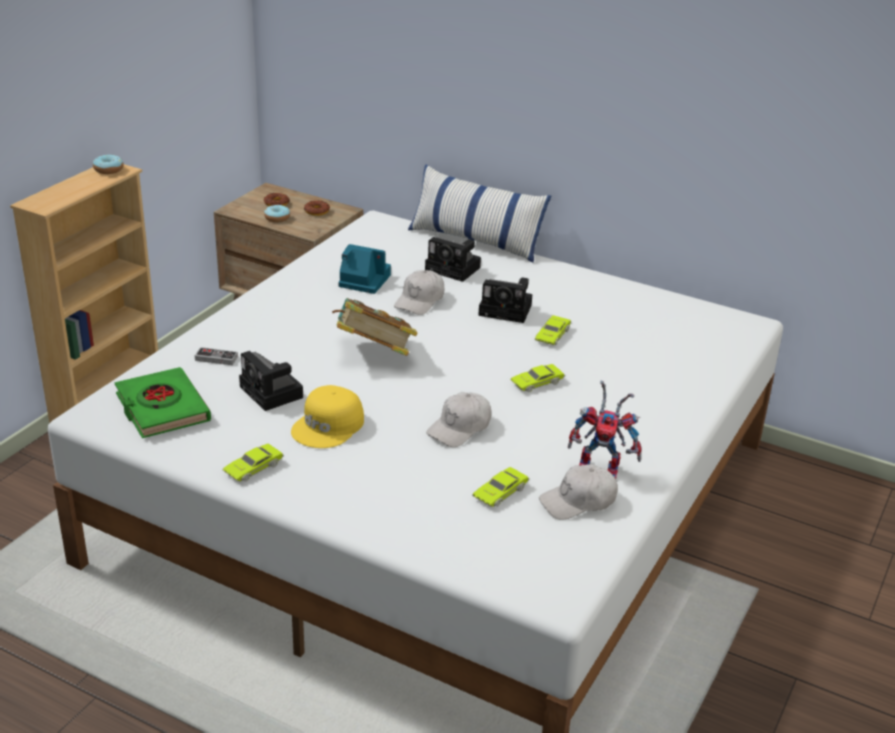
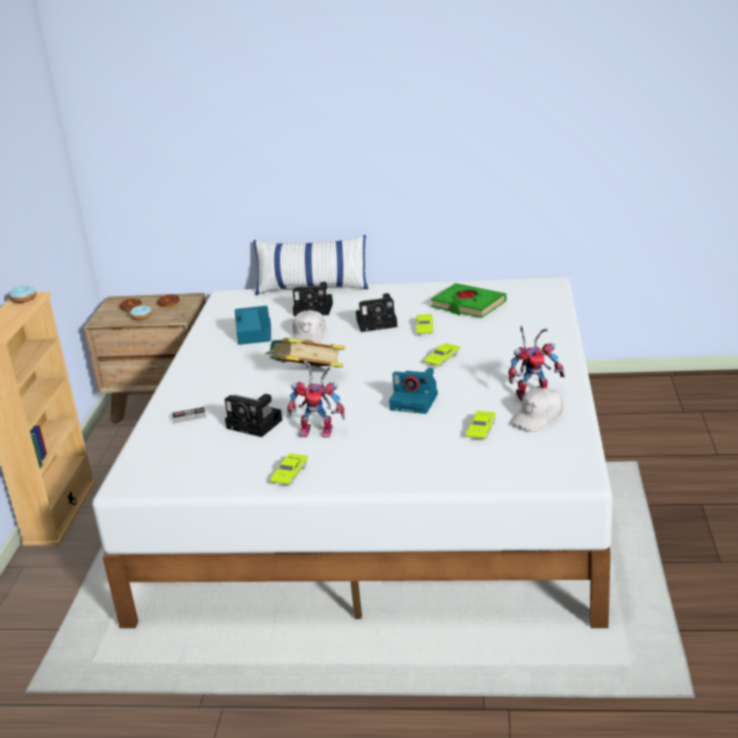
camera: 20 degrees left, 5 degrees down
green book [115,367,211,438] -> green book moved to [431,283,507,318]
yellow cap [291,385,364,448] -> toy robot [287,360,345,437]
white cap [426,392,491,447] -> camera [389,367,438,414]

